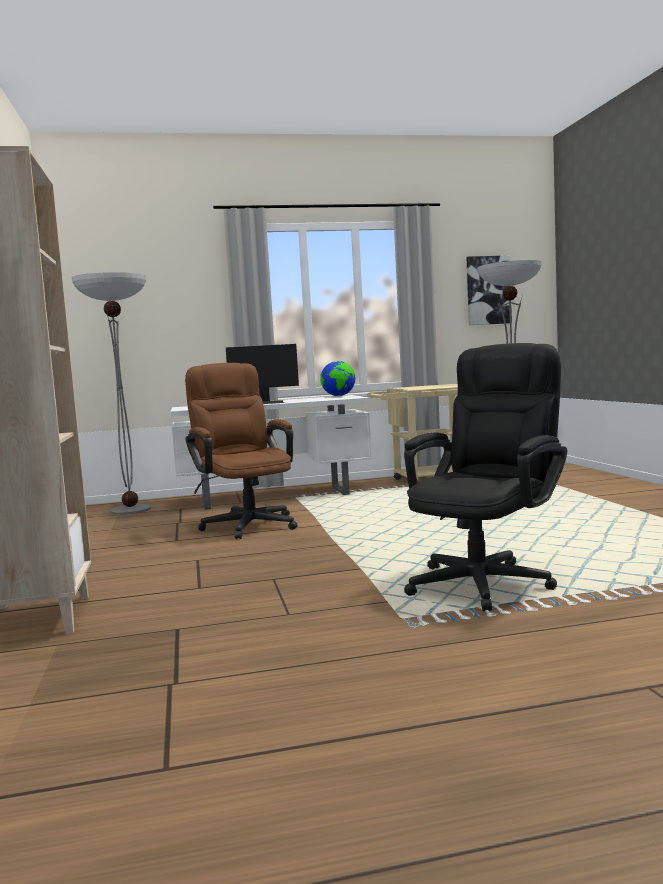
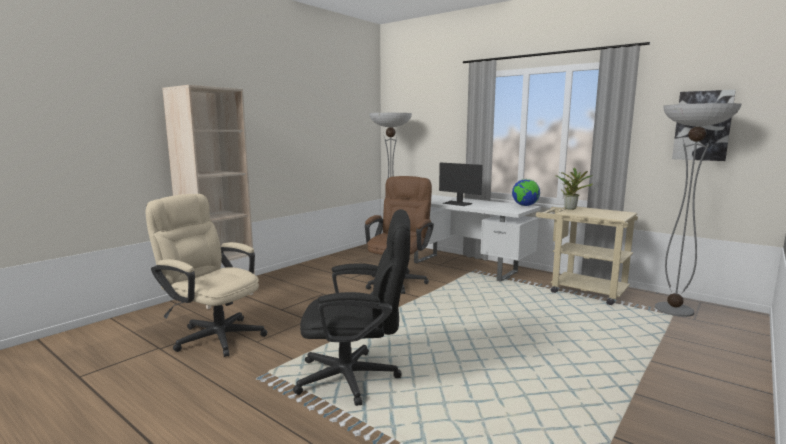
camera: 50 degrees right, 5 degrees up
none -> beige office chair [146,194,267,357]
none -> potted plant [556,168,593,210]

